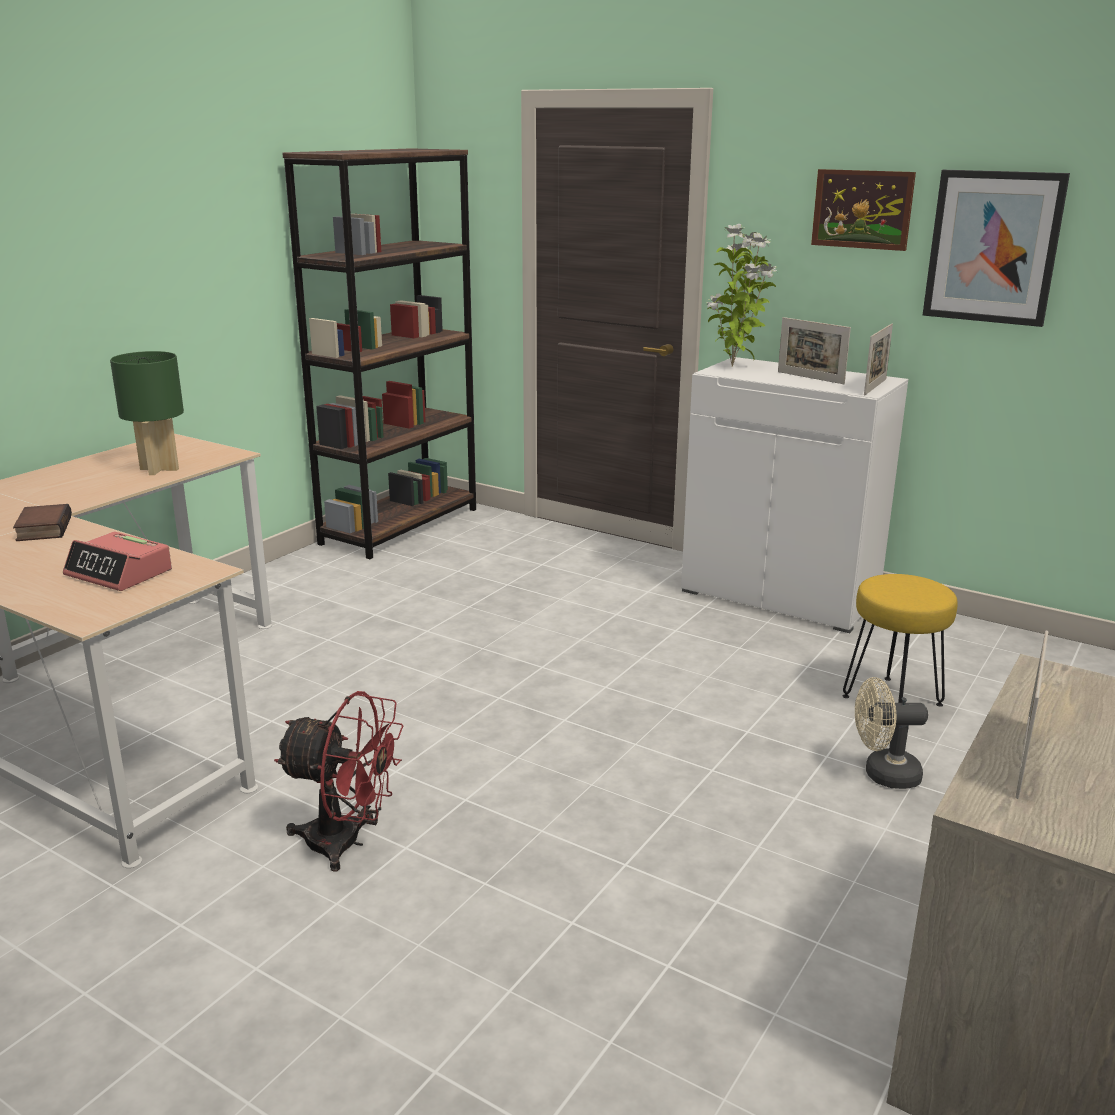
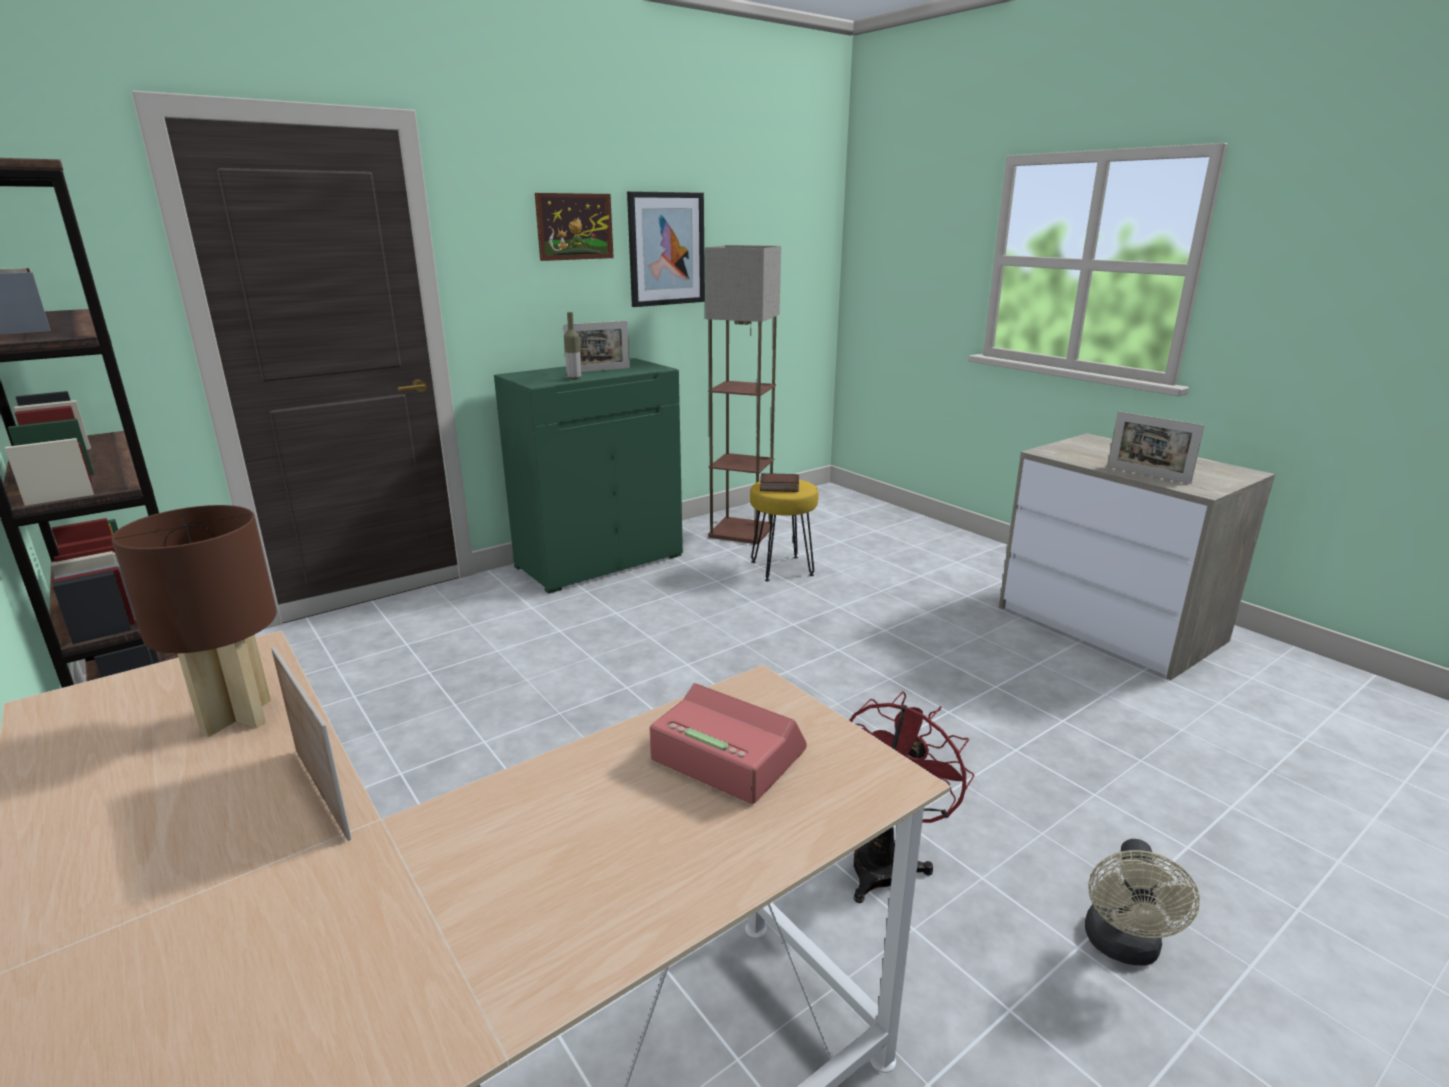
camera: 70 degrees left, 0 degrees up
book [13,504,72,541] -> book moved to [760,473,799,492]
alarm clock [63,531,172,591] -> alarm clock turned 105 degrees counterclockwise [650,683,807,804]
green table lamp [110,351,184,475] -> brown table lamp [112,505,277,737]
white cabinet [681,357,908,633] -> green cabinet [494,358,683,594]
potted plant [707,224,777,367] -> none
beige fan [855,677,928,789] -> beige fan moved to [1085,839,1200,965]
picture frame [864,324,893,395] -> picture frame moved to [271,647,352,841]
none -> bottle [564,312,581,380]
none -> floor lamp [705,245,781,544]

